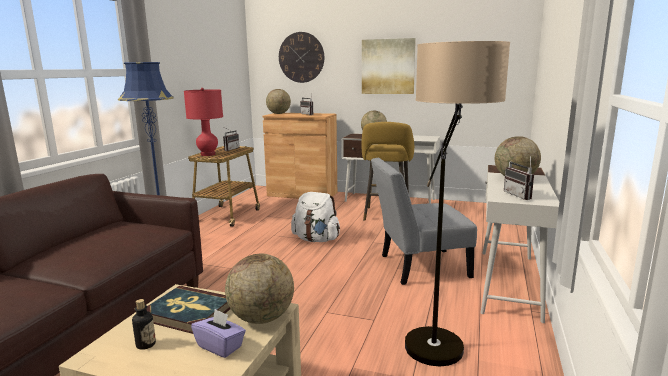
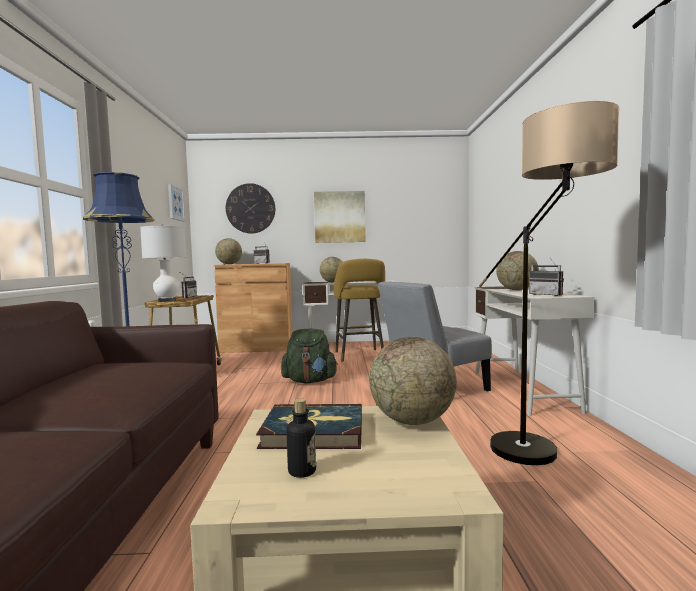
camera: 20 degrees left, 10 degrees down
red table lamp [184,88,223,156] -> white table lamp [140,224,186,302]
purple tissue box [191,309,246,358] -> none
white backpack [291,192,340,242] -> green backpack [281,329,338,383]
none -> picture [168,184,185,221]

